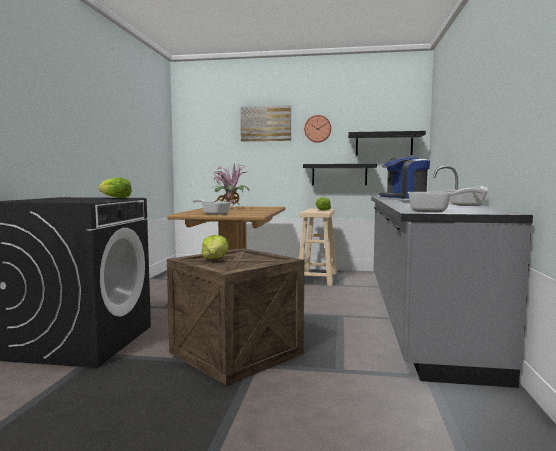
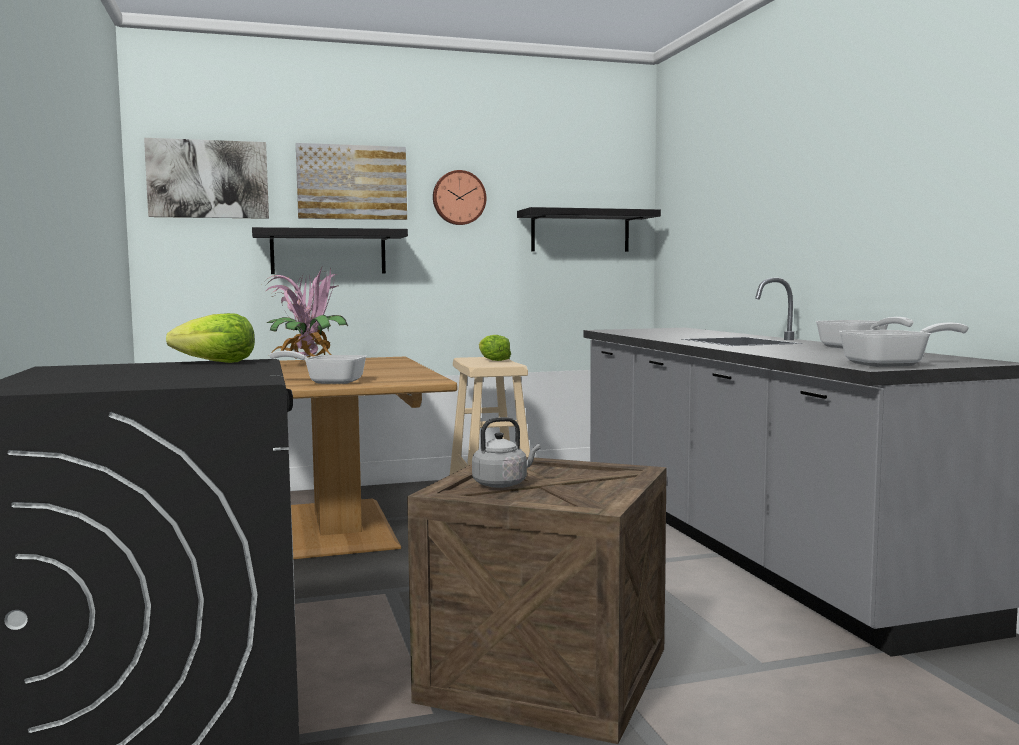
camera: 25 degrees left, 0 degrees up
lettuce [201,235,229,259] -> grey kettle [472,417,541,488]
black shelf [303,164,377,185] -> black shelf moved to [252,227,408,274]
coffee machine [379,157,430,199] -> none
none -> picture [144,138,269,219]

